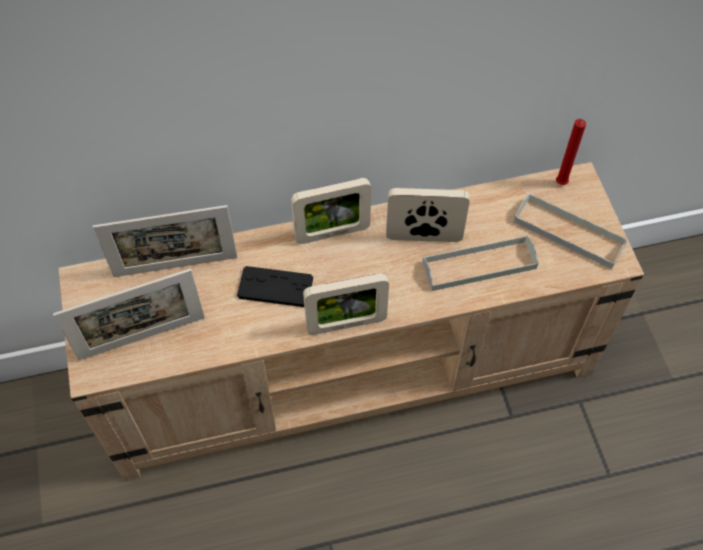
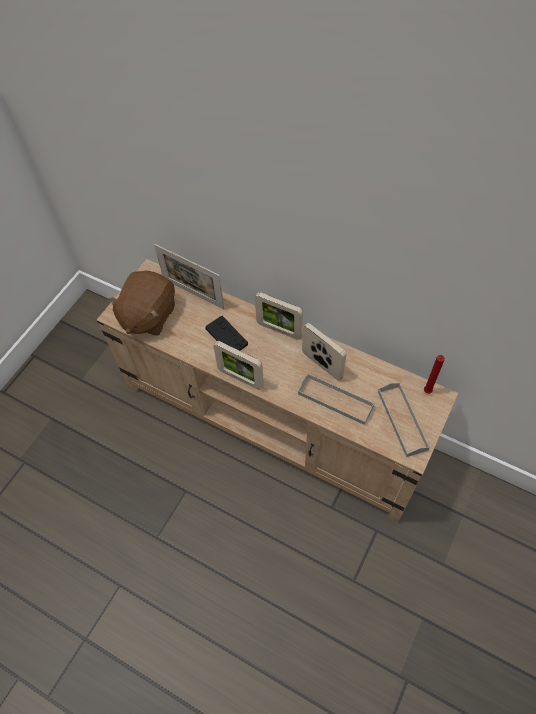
camera: 45 degrees right, 0 degrees up
picture frame [53,269,205,360] -> brown plush toy [108,270,175,335]

